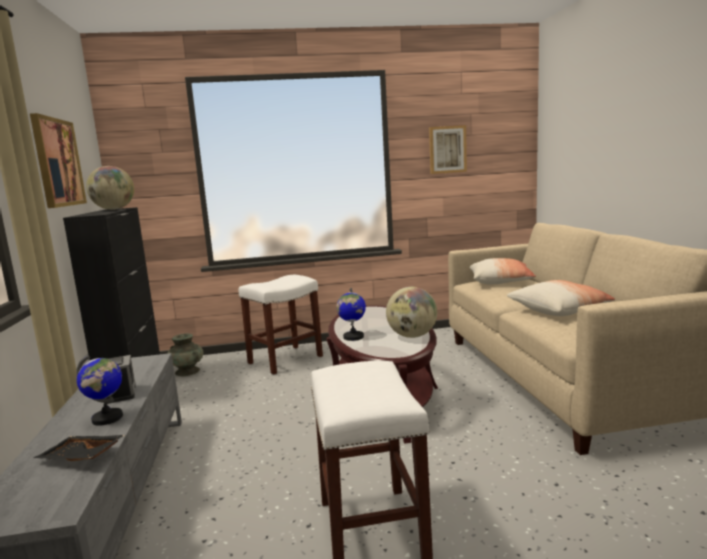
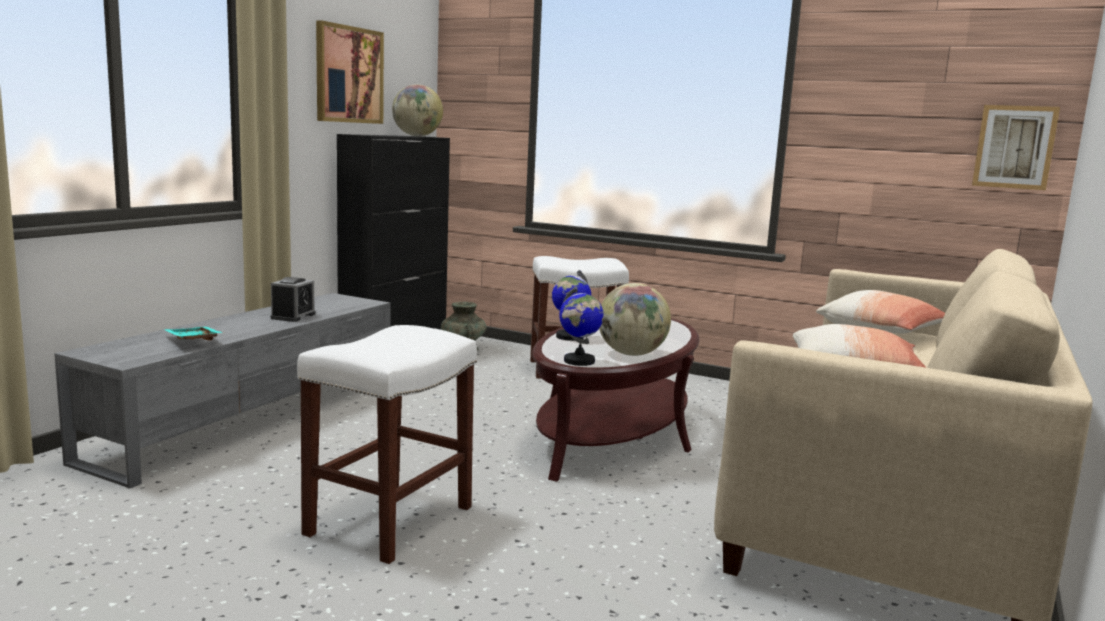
camera: 35 degrees right, 0 degrees up
black tray [34,435,124,461] -> turquoise tray [164,327,224,340]
globe [76,354,123,426] -> globe moved to [559,286,604,366]
picture [429,125,467,174] -> picture moved to [972,105,1060,190]

